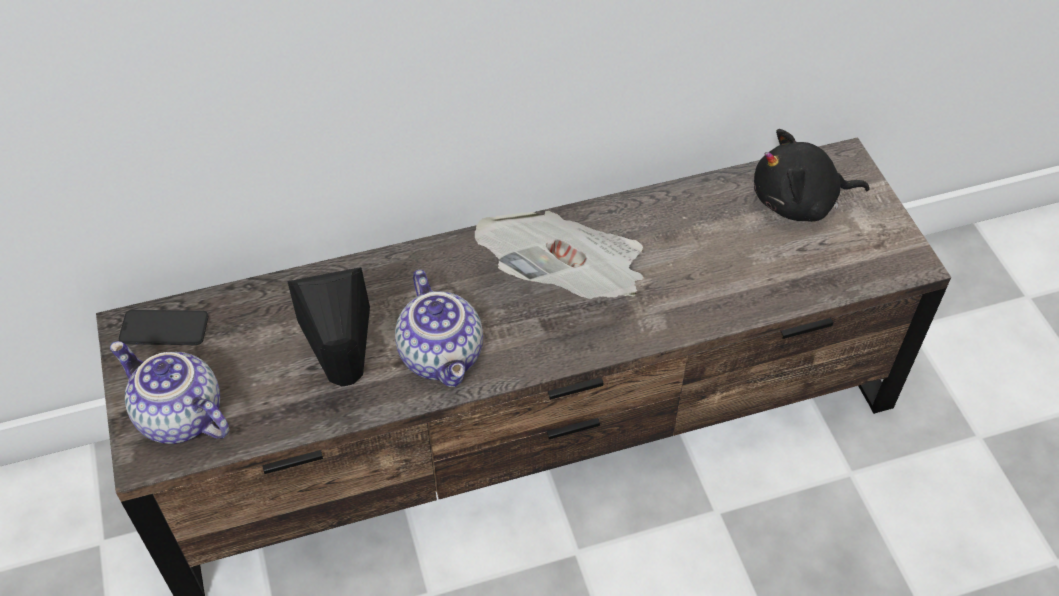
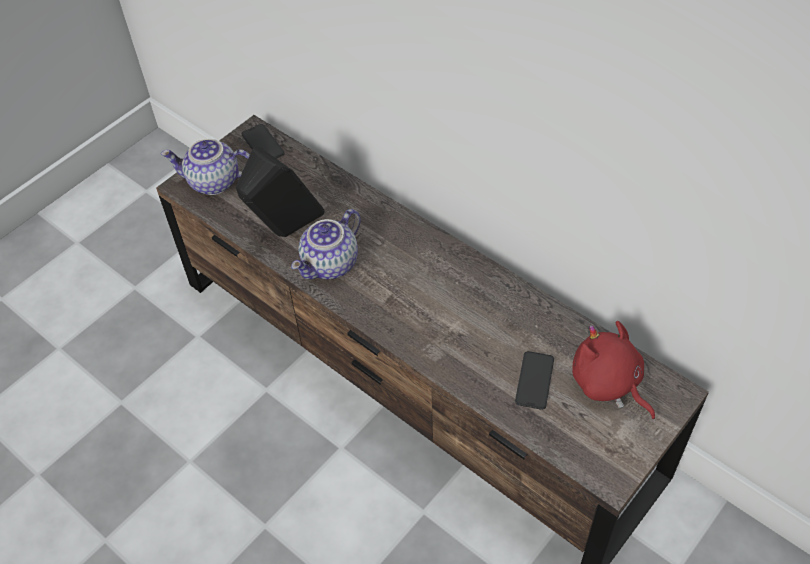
camera: 60 degrees right, 0 degrees up
teapot [110,341,230,444] -> teapot turned 90 degrees counterclockwise [161,139,250,195]
newspaper [475,211,644,299] -> none
black plush toy [754,129,870,222] -> red plush toy [572,321,655,419]
none -> phone [515,351,554,410]

